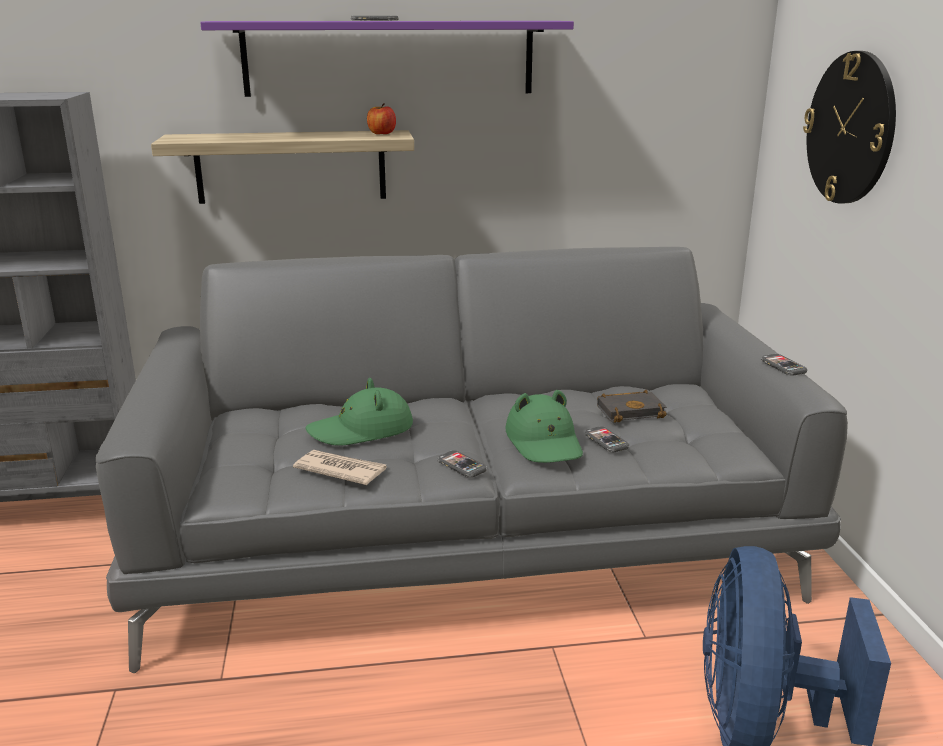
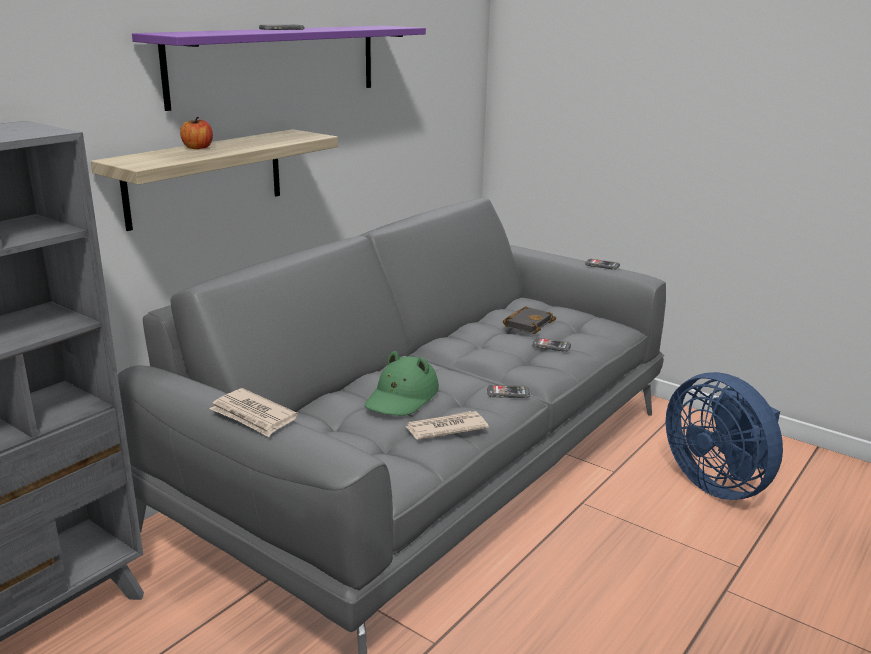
camera: 45 degrees left, 0 degrees up
apple [367,103,396,134] -> apple moved to [180,117,213,149]
green hat [505,390,583,463] -> none
wall clock [803,51,896,203] -> none
none -> newspaper [210,388,298,437]

